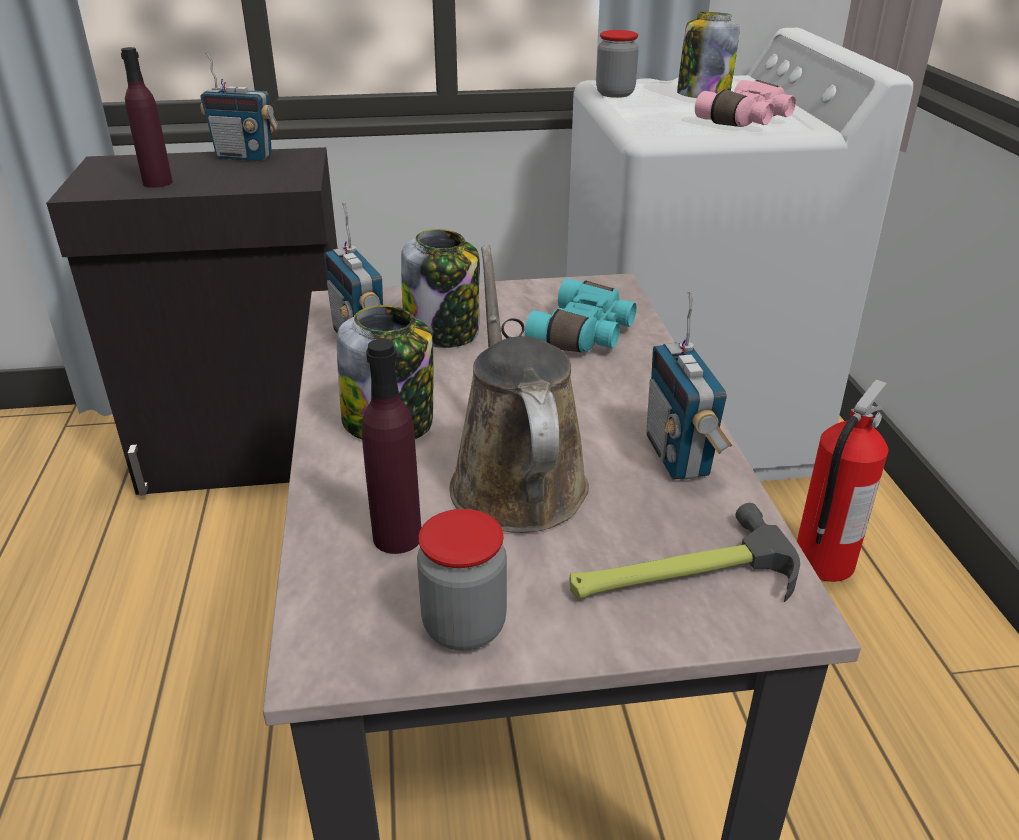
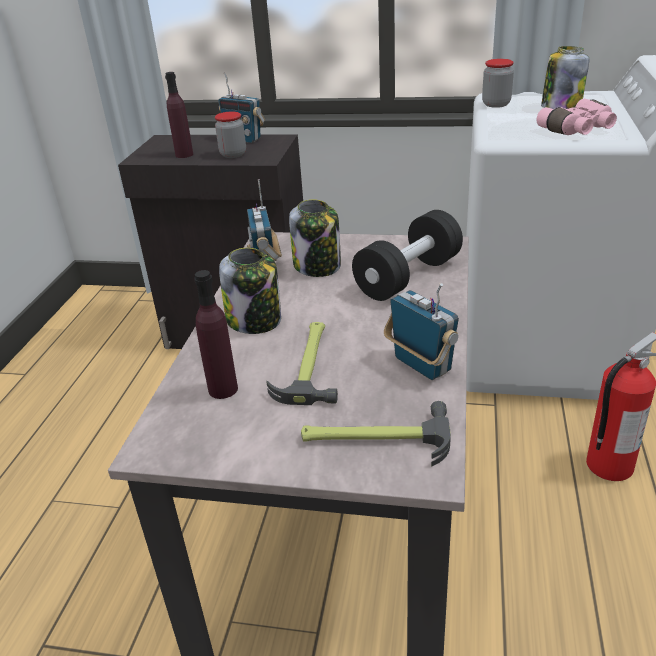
camera: 20 degrees right, 0 degrees up
jar [417,509,507,651] -> jar moved to [215,112,246,158]
brown watering can [449,245,589,533] -> hammer [266,322,338,405]
turquoise binoculars [525,279,636,353] -> black dumbbell [352,210,463,301]
radio [646,292,732,480] -> radio turned 135 degrees clockwise [384,283,459,380]

